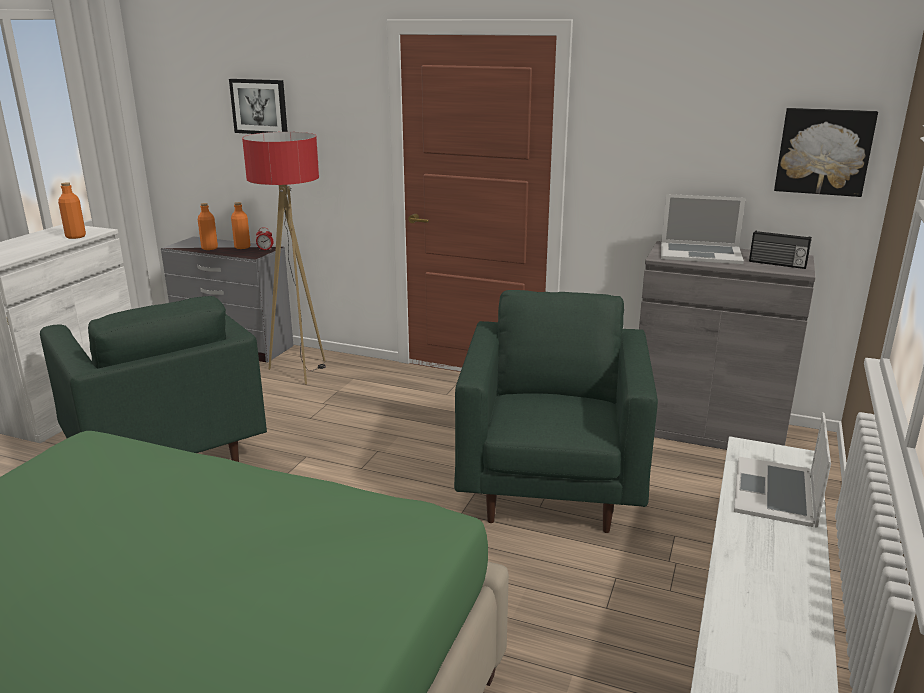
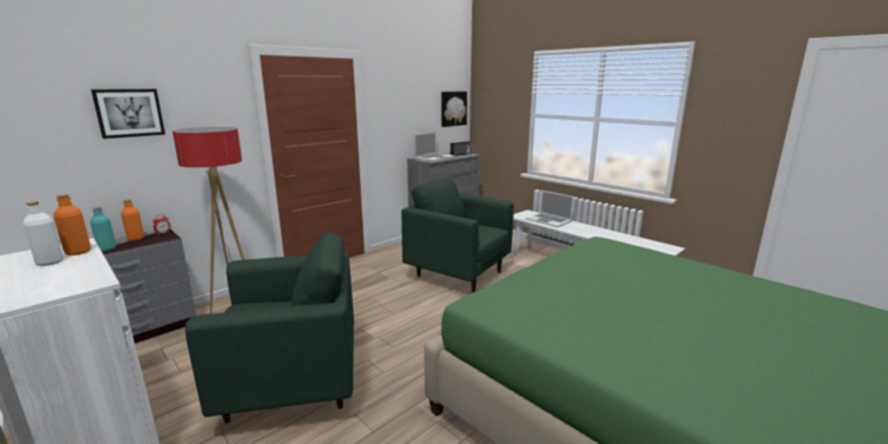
camera: 65 degrees left, 5 degrees down
orange bottle [198,203,218,250] -> turquoise bottle [90,207,116,251]
none -> white bottle [23,201,64,266]

